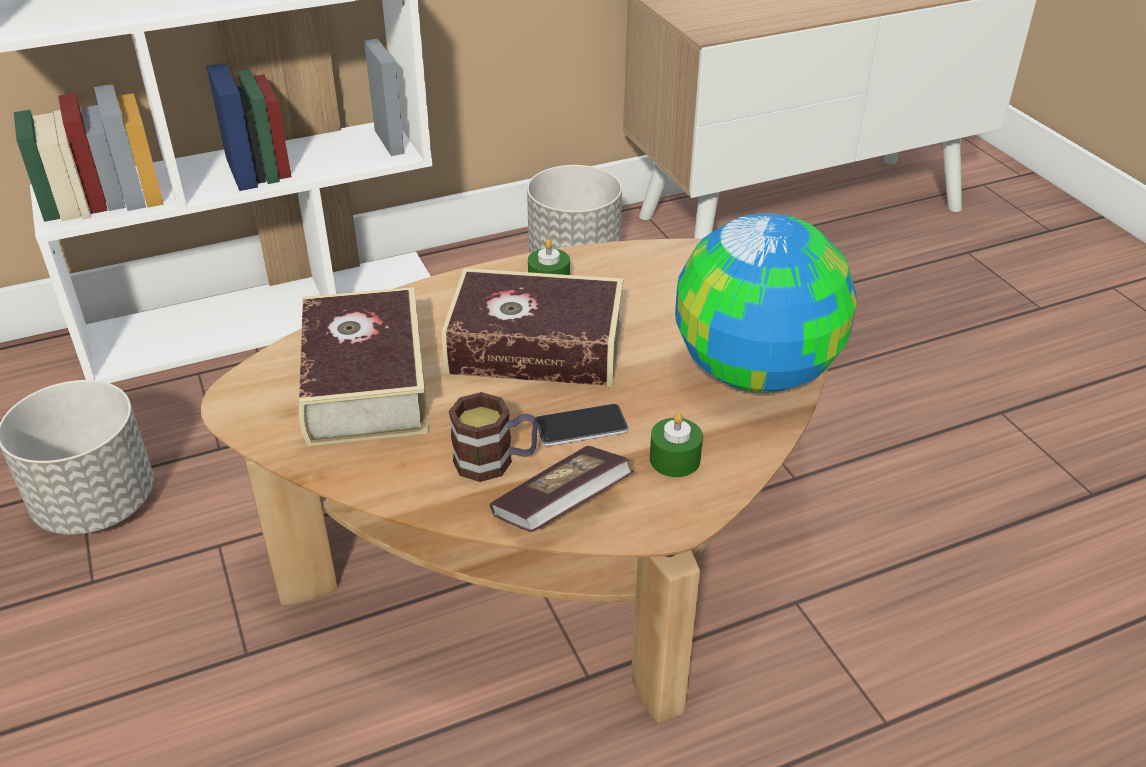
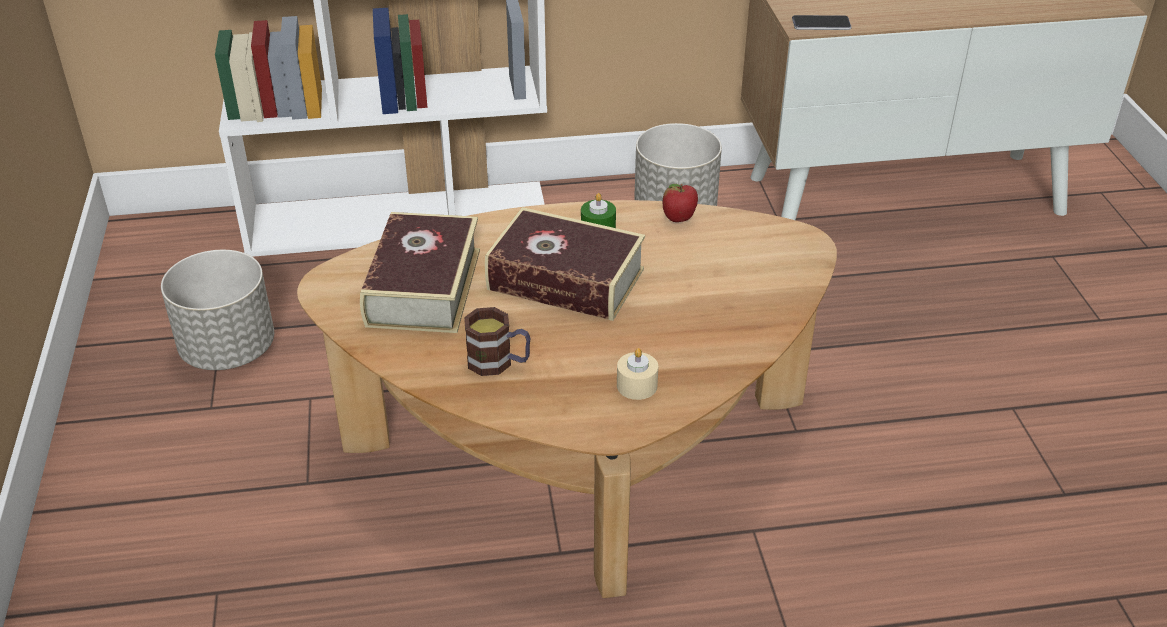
camera: 15 degrees right, 0 degrees up
book [490,446,633,532] -> none
phone [535,404,629,446] -> phone moved to [792,15,851,30]
green candle [650,413,703,477] -> beige candle [617,348,658,400]
globe [675,213,857,393] -> none
none -> apple [663,184,698,222]

